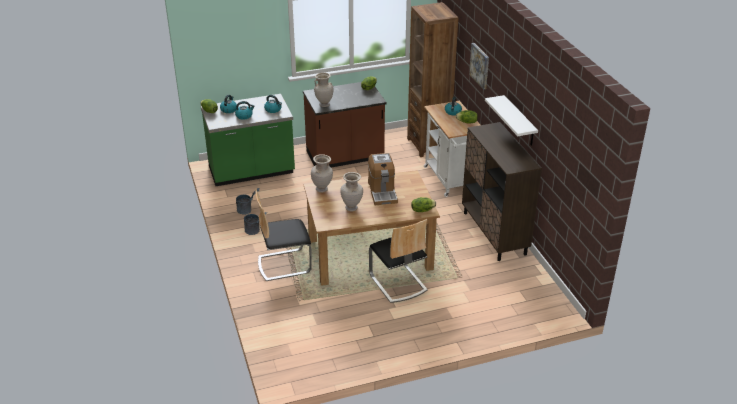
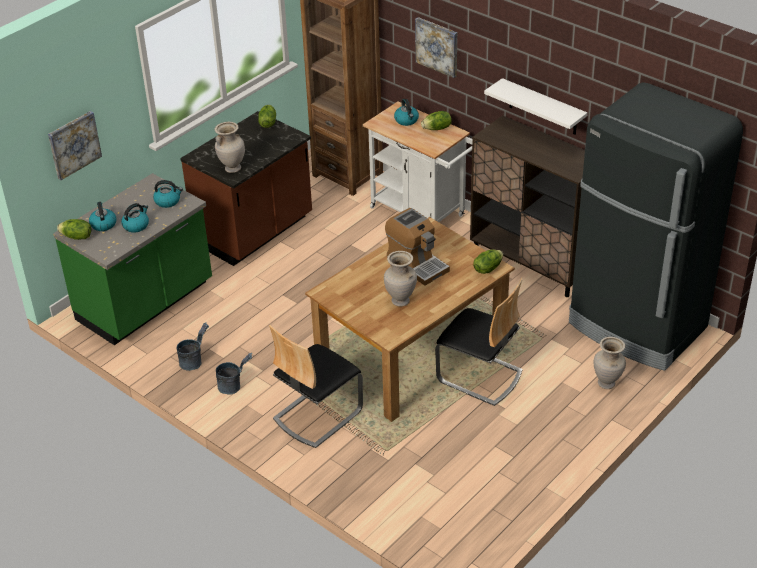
camera: 30 degrees left, 5 degrees up
beige vase [311,154,333,193] -> beige vase moved to [593,337,626,389]
none -> picture [48,111,102,180]
none -> black fridge [569,82,743,371]

